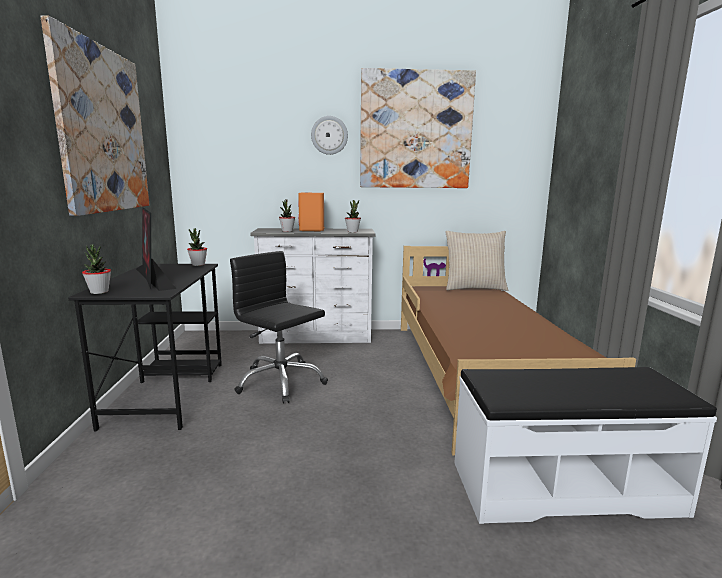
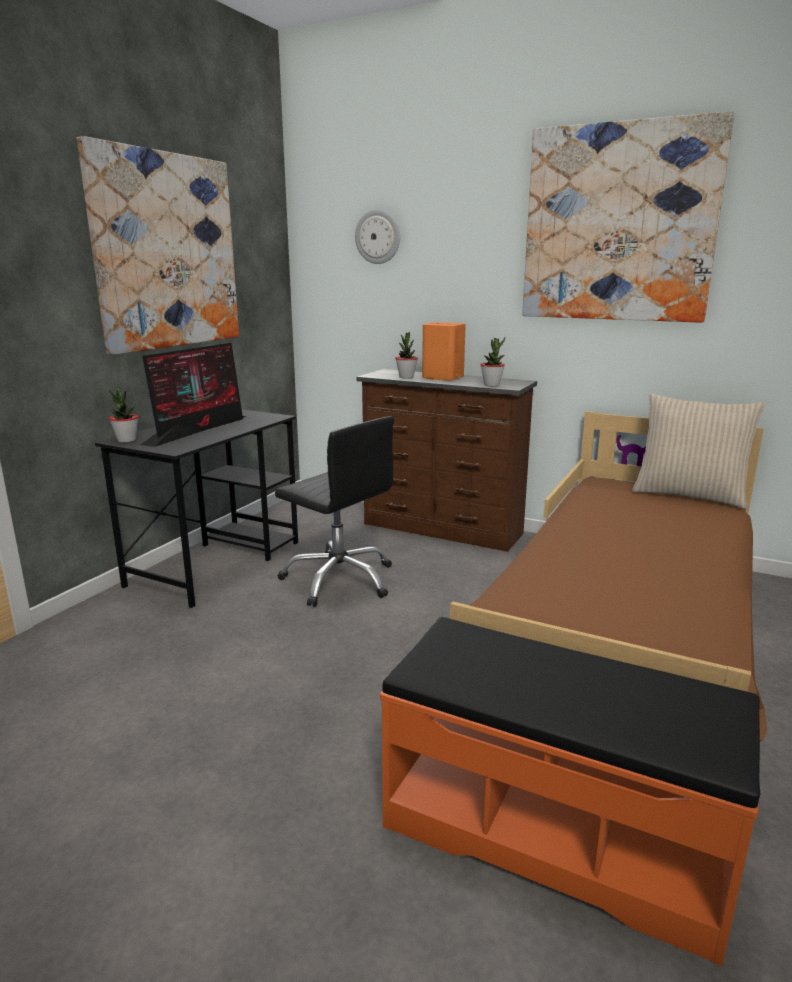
camera: 30 degrees right, 5 degrees up
monitor [136,207,176,291] -> monitor turned 150 degrees counterclockwise [140,343,246,447]
potted plant [187,228,207,266] -> none
black office chair [230,251,328,404] -> black office chair turned 150 degrees clockwise [275,416,394,607]
white dresser [250,228,376,344] -> brown dresser [356,369,537,552]
wall clock [311,116,348,155] -> wall clock moved to [355,209,400,264]
white bench [454,367,717,524] -> orange bench [380,617,760,966]

